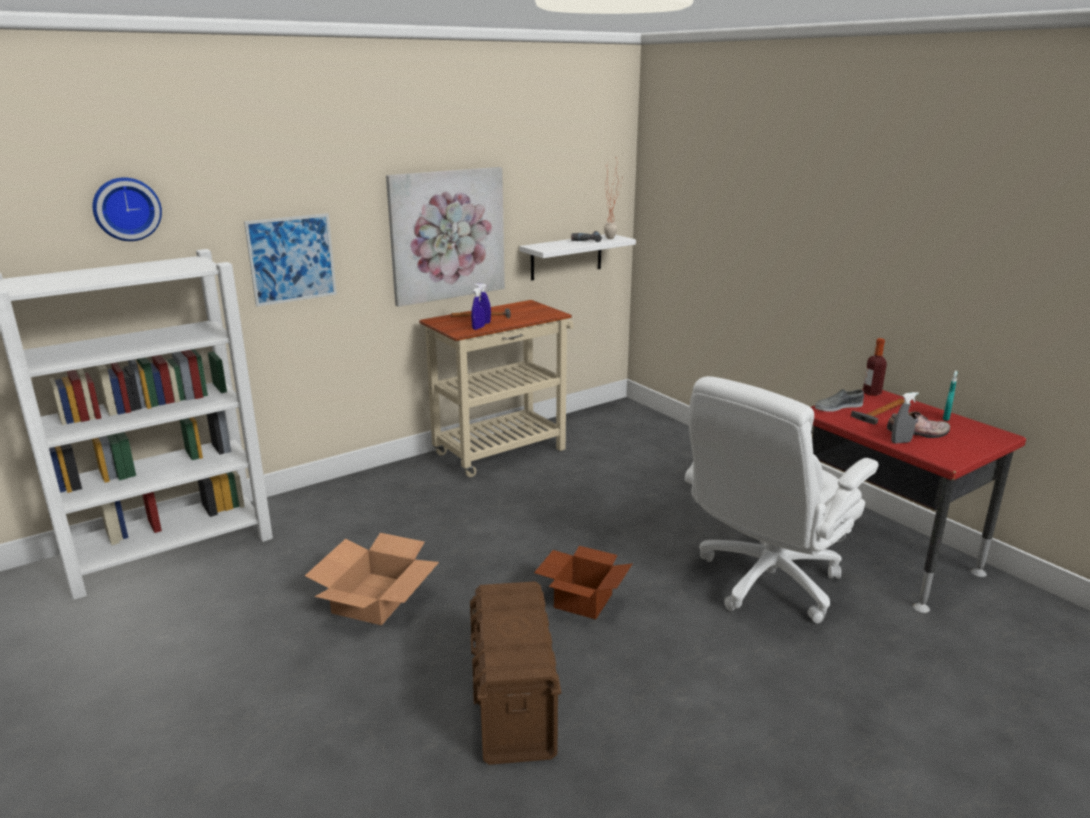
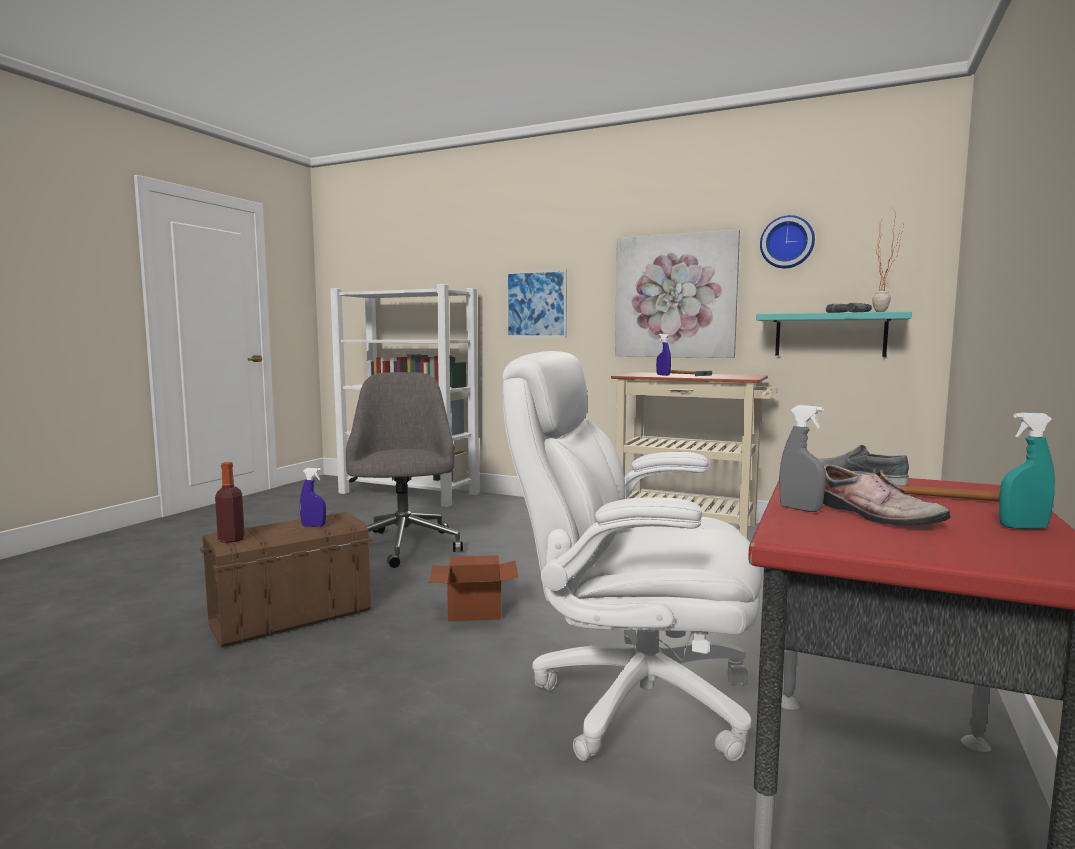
camera: 60 degrees right, 15 degrees down
wall clock [92,177,162,241] -> wall clock moved to [760,215,815,268]
cardboard box [305,533,439,625] -> grey office chair [346,372,463,568]
blue spray bottle [471,287,485,330] -> blue spray bottle moved to [300,468,326,527]
white shelf [520,234,636,280] -> turquoise shelf [756,312,912,357]
bottle [863,338,887,396] -> bottle moved to [215,462,245,543]

